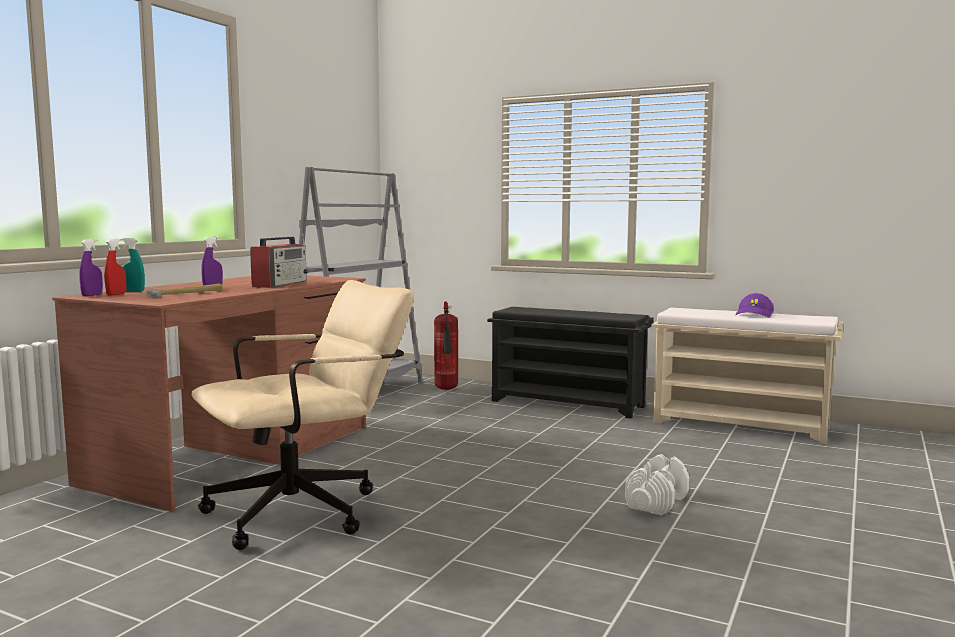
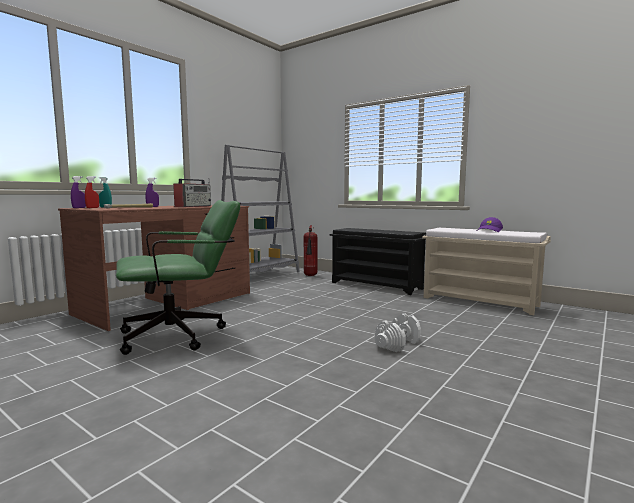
camera: 10 degrees right, 0 degrees up
beige office chair [192,280,414,550] -> green office chair [116,200,240,355]

